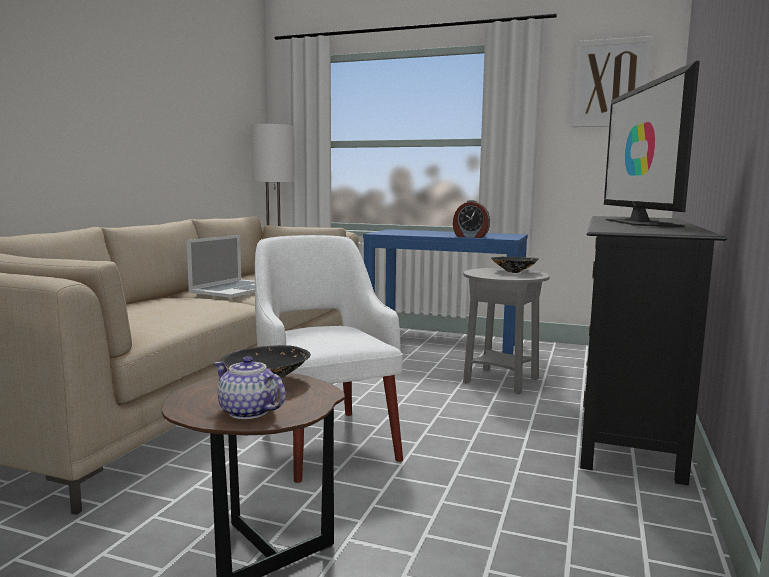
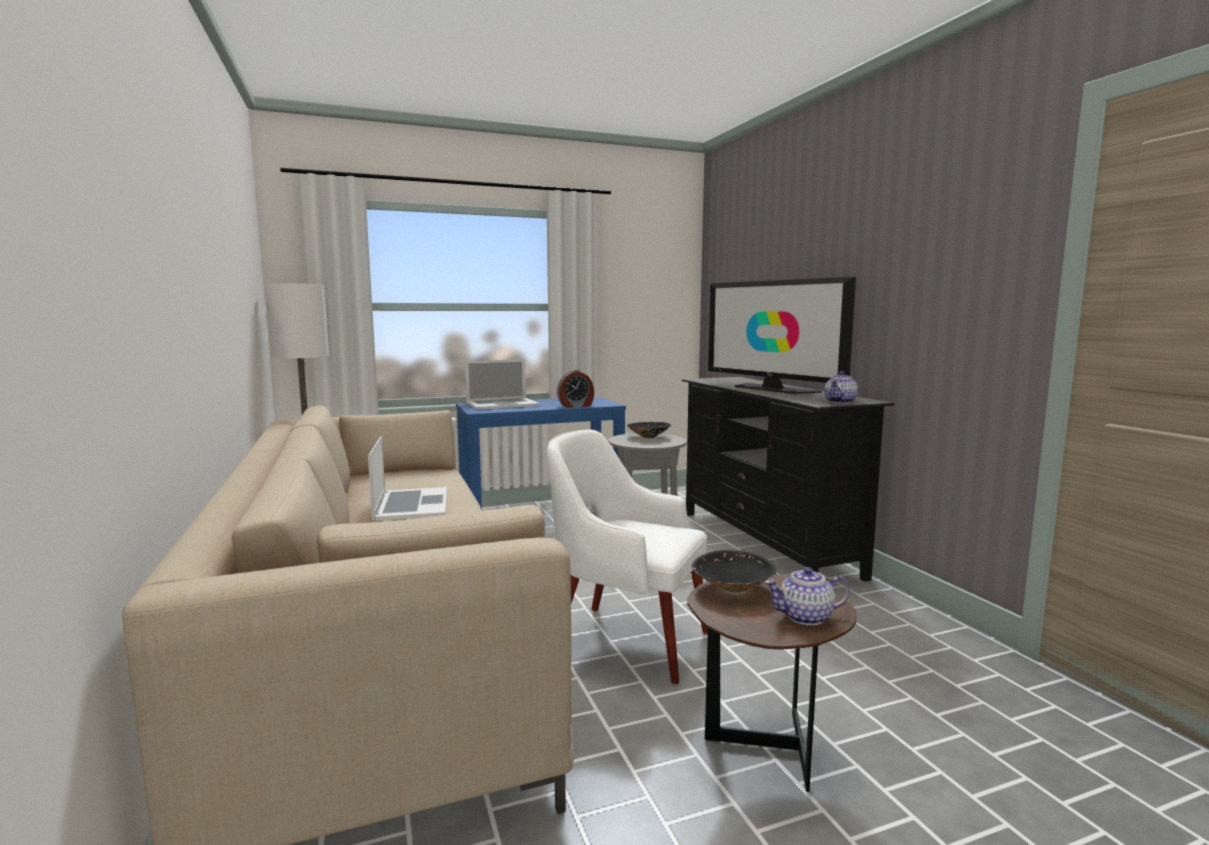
camera: 40 degrees left, 0 degrees up
picture [572,36,653,127] -> none
none -> laptop [465,359,540,410]
none -> teapot [824,371,858,404]

